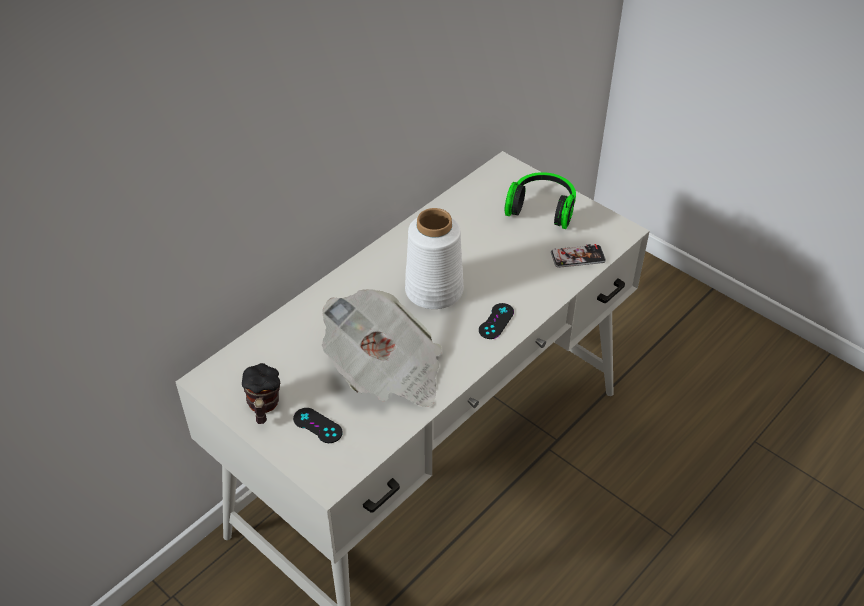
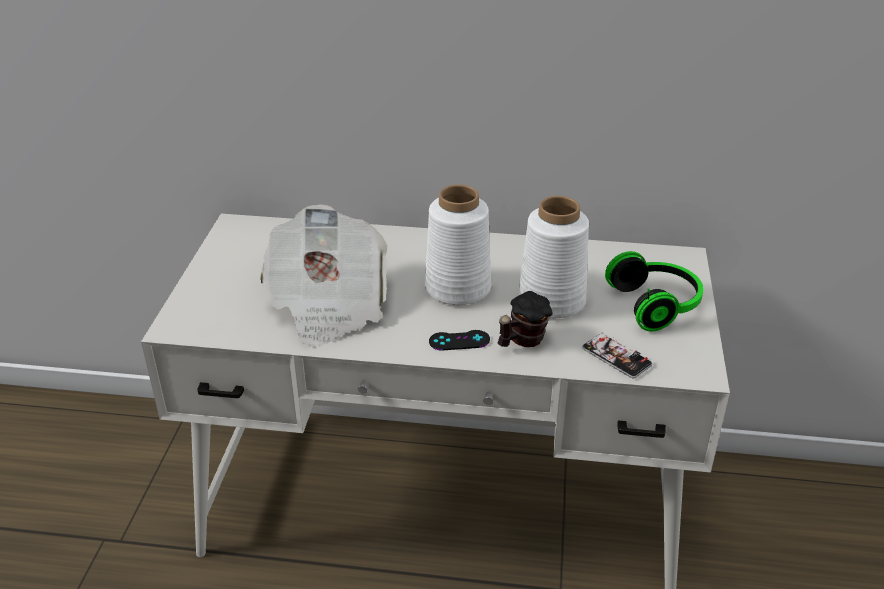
camera: 55 degrees right, 10 degrees down
mug [242,363,280,424] -> mug moved to [497,291,552,347]
black game controller [293,408,343,443] -> none
none -> white vase [518,196,589,318]

